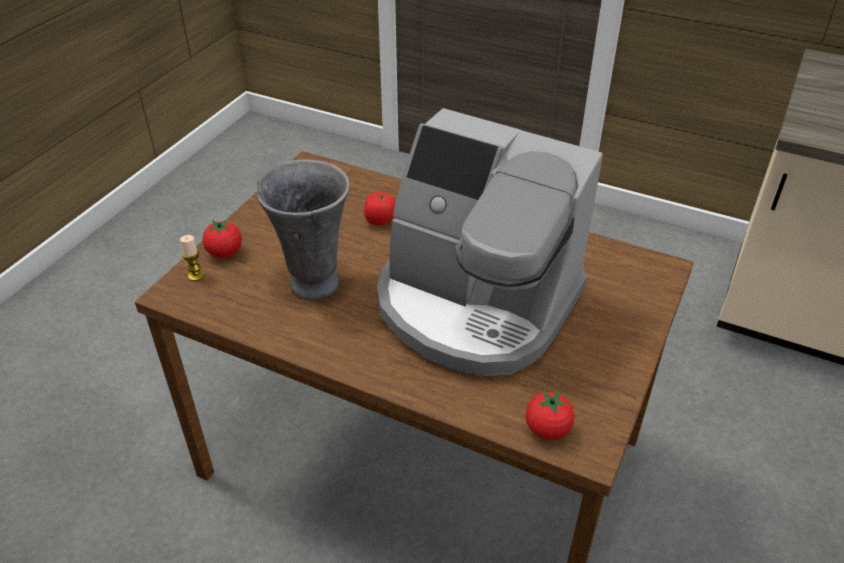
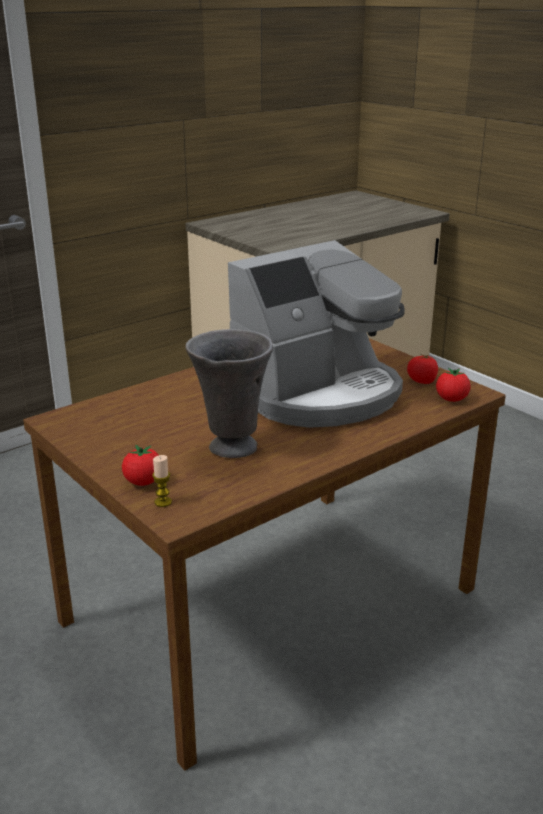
camera: 65 degrees left, 15 degrees down
tomato [364,192,396,225] -> tomato moved to [407,354,438,384]

